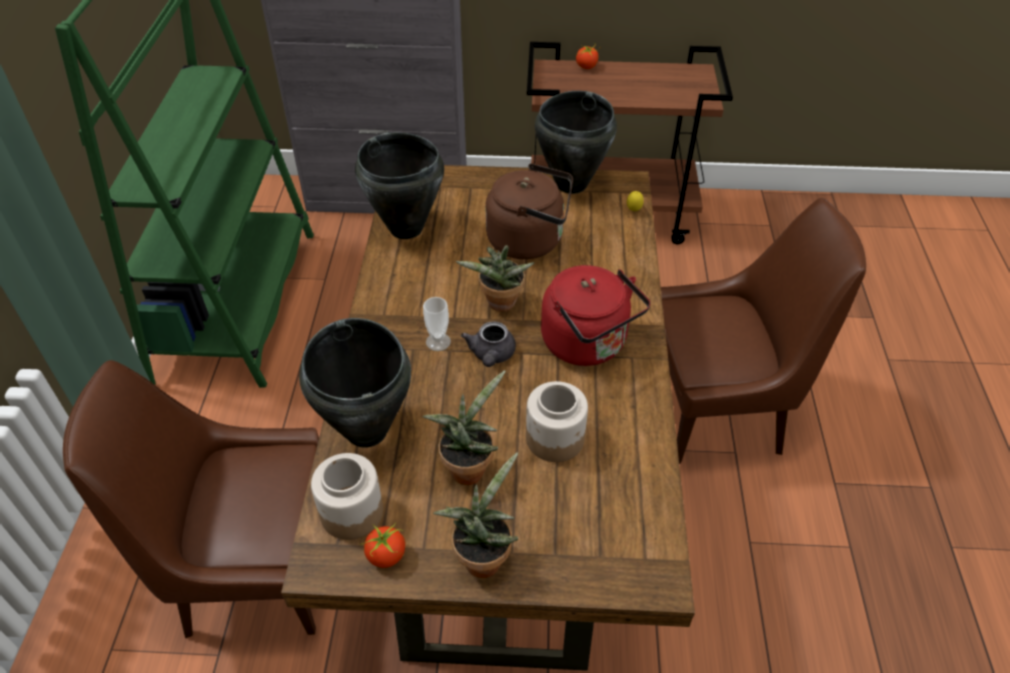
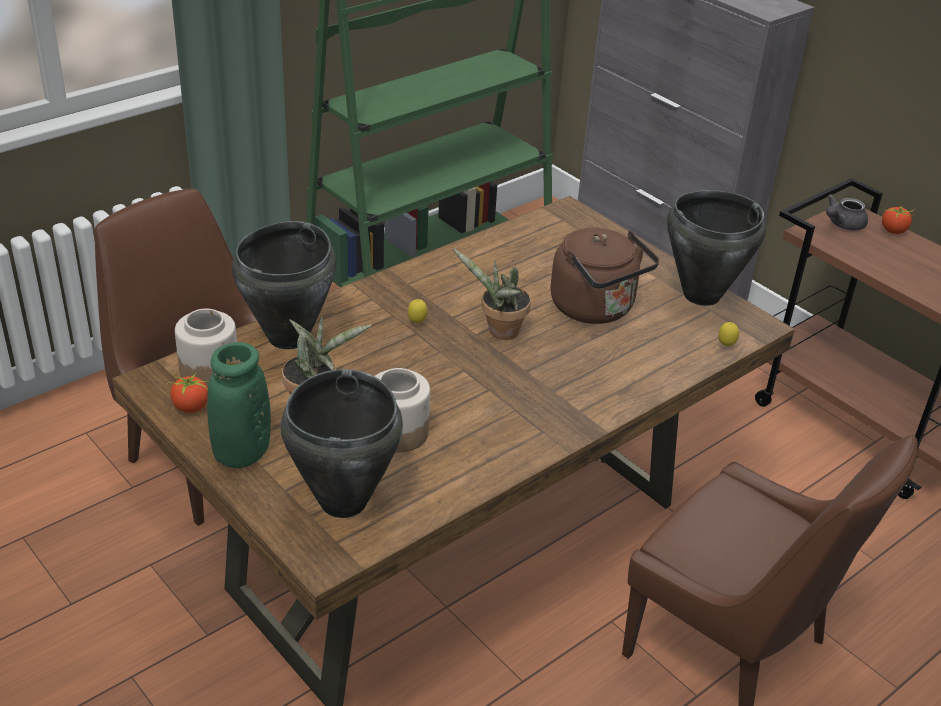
camera: 45 degrees right, 10 degrees down
black cooking pot [355,132,444,239] -> black cooking pot moved to [281,369,403,518]
cup [423,297,451,351] -> lemon [408,299,428,324]
potted plant [433,453,518,578] -> green vase [207,342,271,468]
grey teapot [461,322,516,367] -> grey teapot moved to [826,194,868,230]
red kettle [541,265,651,366] -> none

